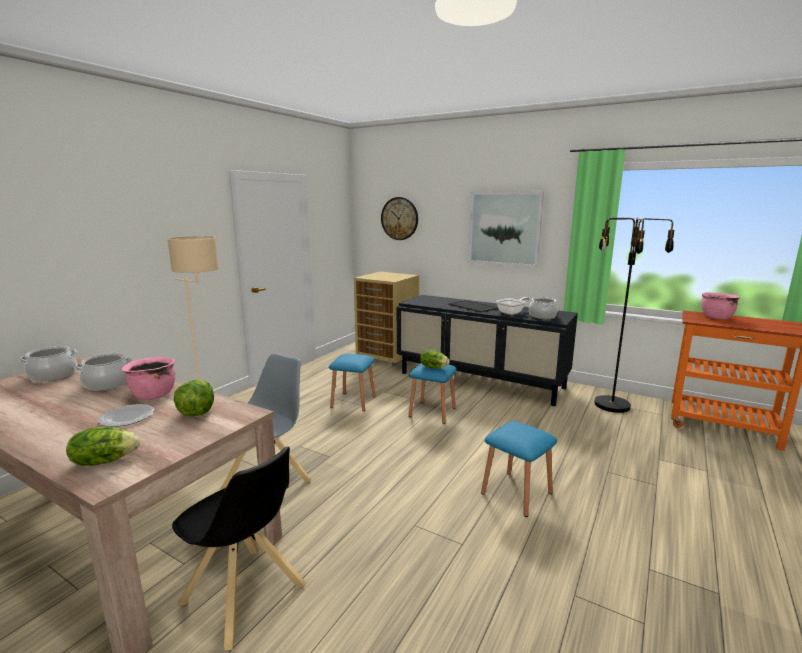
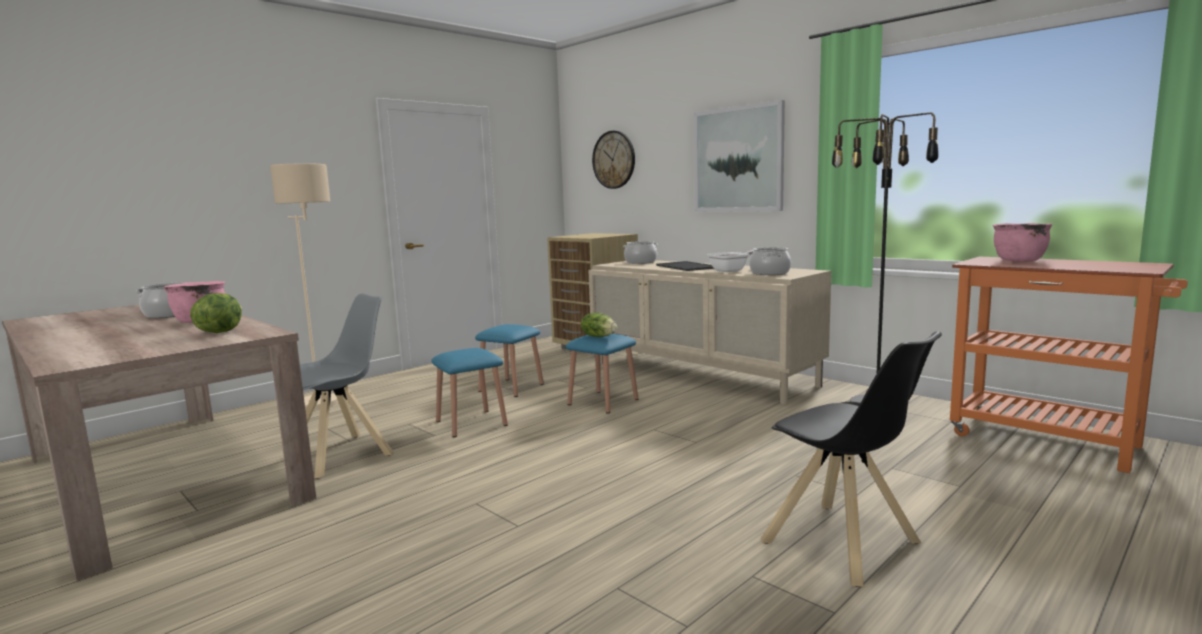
camera: 15 degrees right, 5 degrees down
cooking pot [19,346,77,382] -> cooking pot moved to [623,241,658,264]
lettuce [66,427,140,466] -> none
plate [98,404,154,427] -> none
black chair [172,447,305,651] -> black chair moved to [761,331,942,587]
black cabinet [397,295,578,406] -> beige cabinet [588,260,831,404]
blue stool [481,421,557,517] -> blue stool moved to [431,348,508,437]

